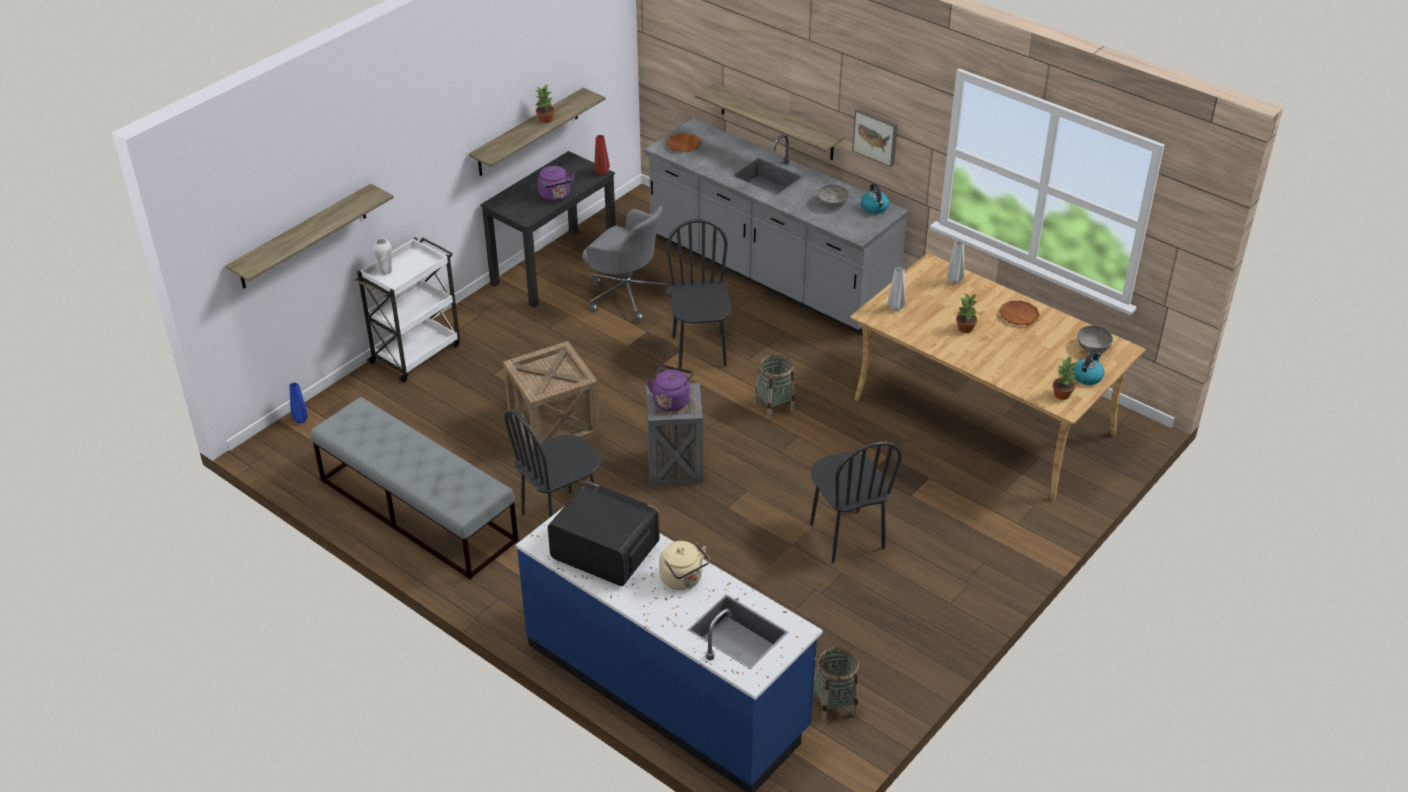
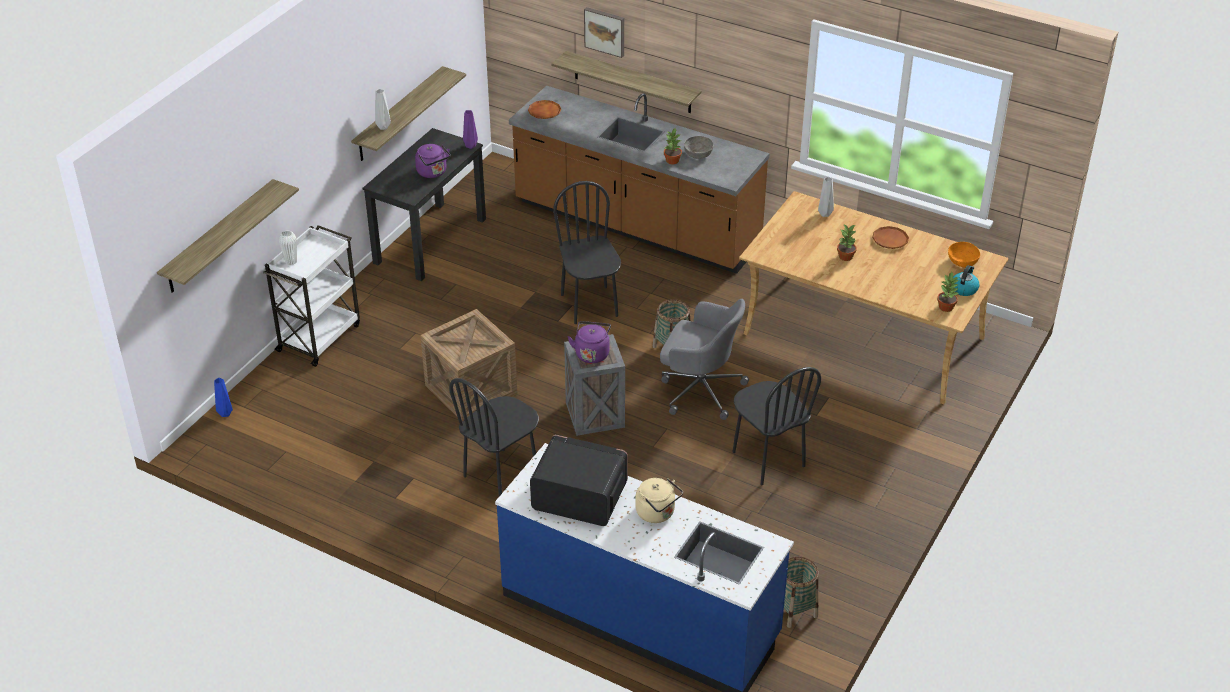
camera: 10 degrees left, 0 degrees up
grey bench [310,397,518,579] -> none
potted plant [536,84,555,123] -> potted plant moved to [664,128,682,164]
grey office chair [582,206,671,322] -> grey office chair moved to [660,299,749,420]
red vase [594,135,610,176] -> purple vase [463,110,478,149]
grey counter [645,118,909,335] -> brown counter [509,86,770,274]
picture [852,108,898,167] -> picture moved to [584,7,624,58]
kettle [861,183,889,214] -> none
grey vase [888,267,905,311] -> grey vase moved to [375,89,391,130]
grey bowl [1077,325,1113,353] -> orange bowl [948,242,980,267]

